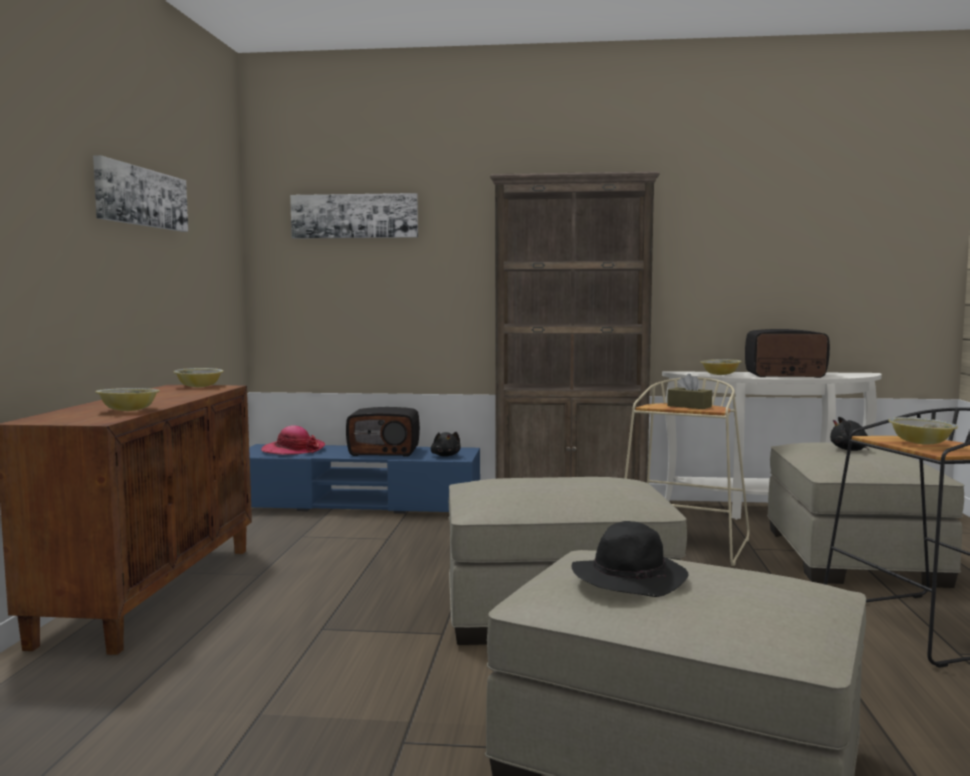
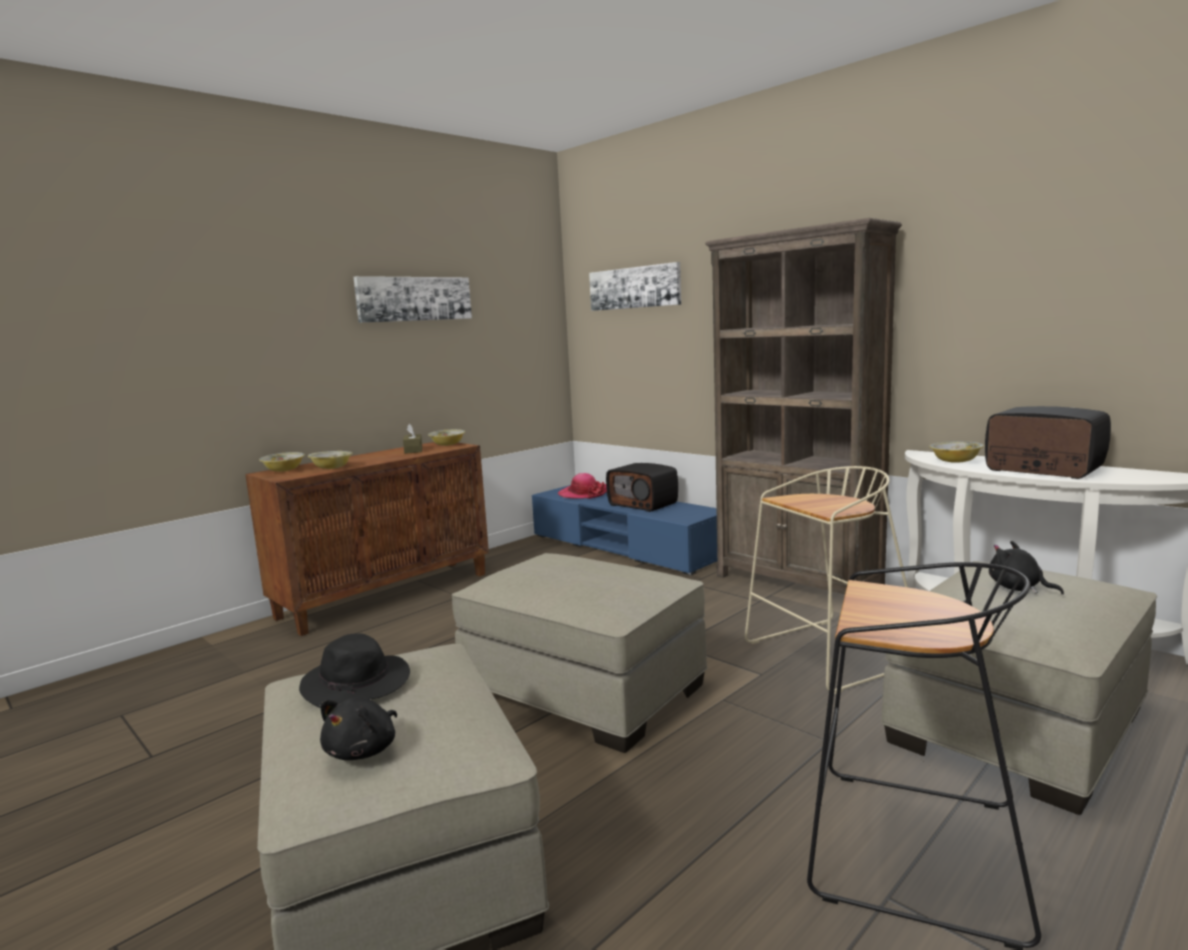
camera: 40 degrees right, 5 degrees up
black plush toy [431,432,461,457] -> black plush toy moved to [320,697,397,760]
brown tissue box [667,374,712,409] -> brown tissue box moved to [403,424,422,454]
bowl [888,417,958,444] -> bowl moved to [259,452,305,472]

